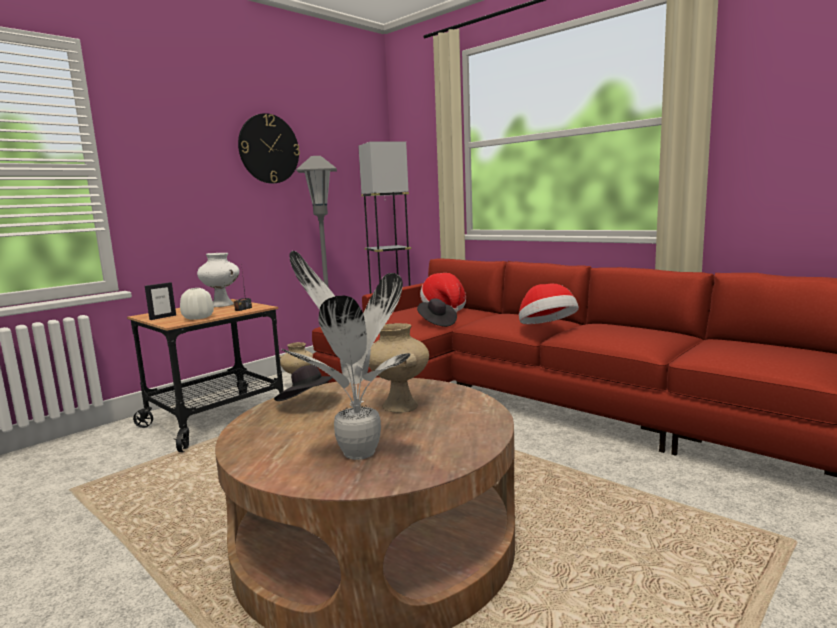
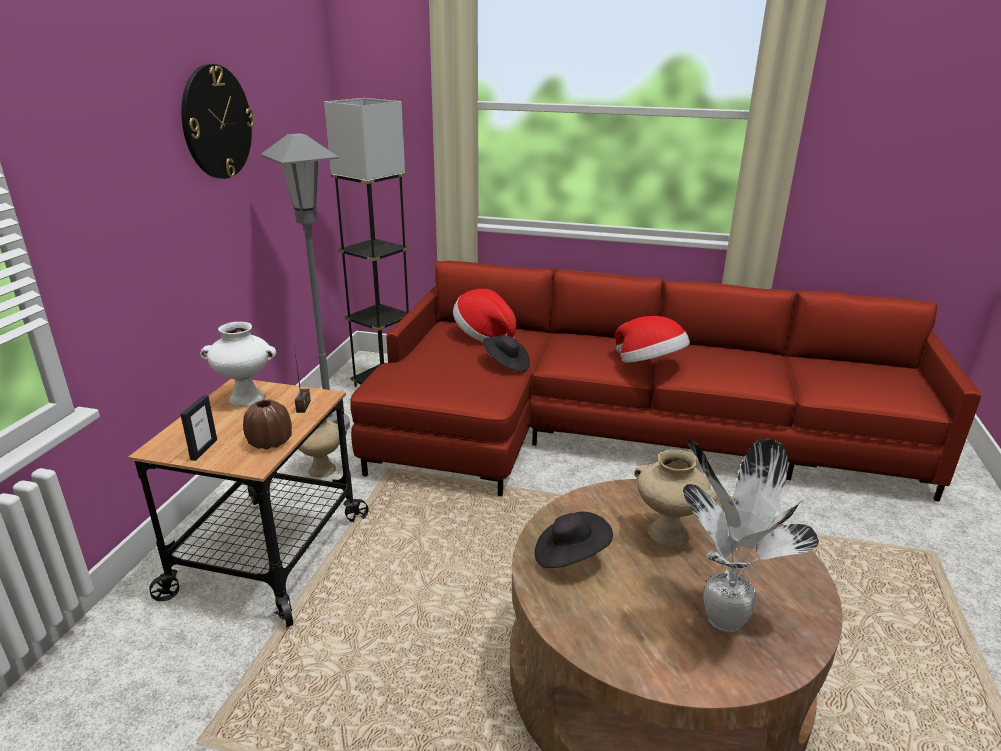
camera: 30 degrees left, 15 degrees up
white vase [180,288,214,320] -> brown vase [243,400,292,450]

